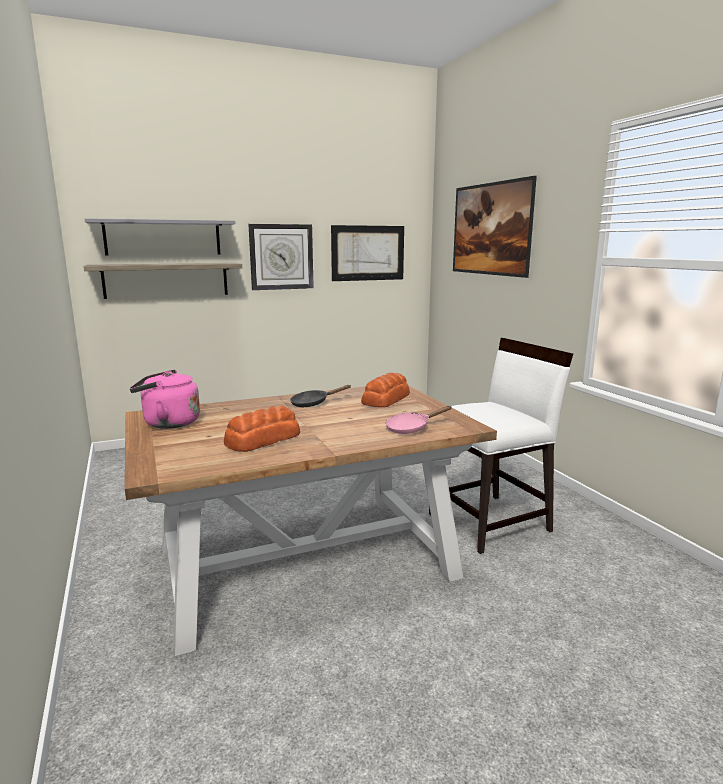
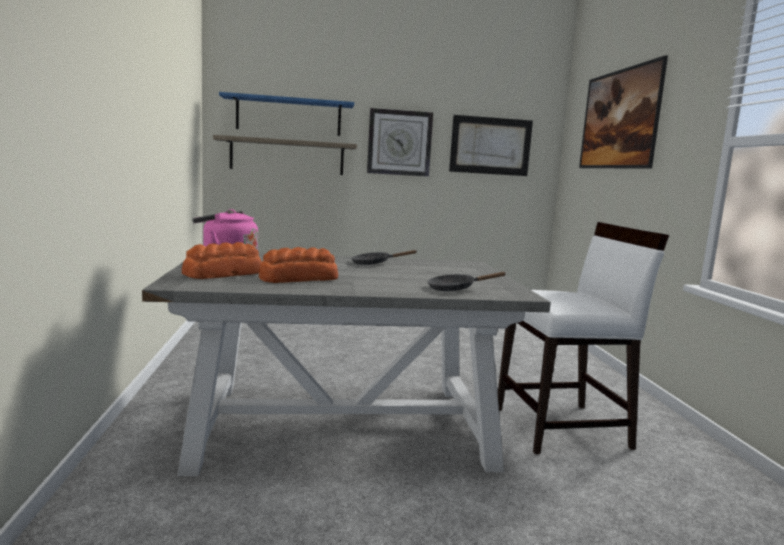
camera: 15 degrees right, 5 degrees down
grey shelf [85,218,235,255] -> blue shelf [219,92,354,136]
brown dining table [125,386,497,656] -> grey dining table [142,253,551,476]
bread [361,373,410,407] -> bread moved to [182,242,262,279]
pink frying pan [385,406,452,434] -> black frying pan [428,272,506,291]

